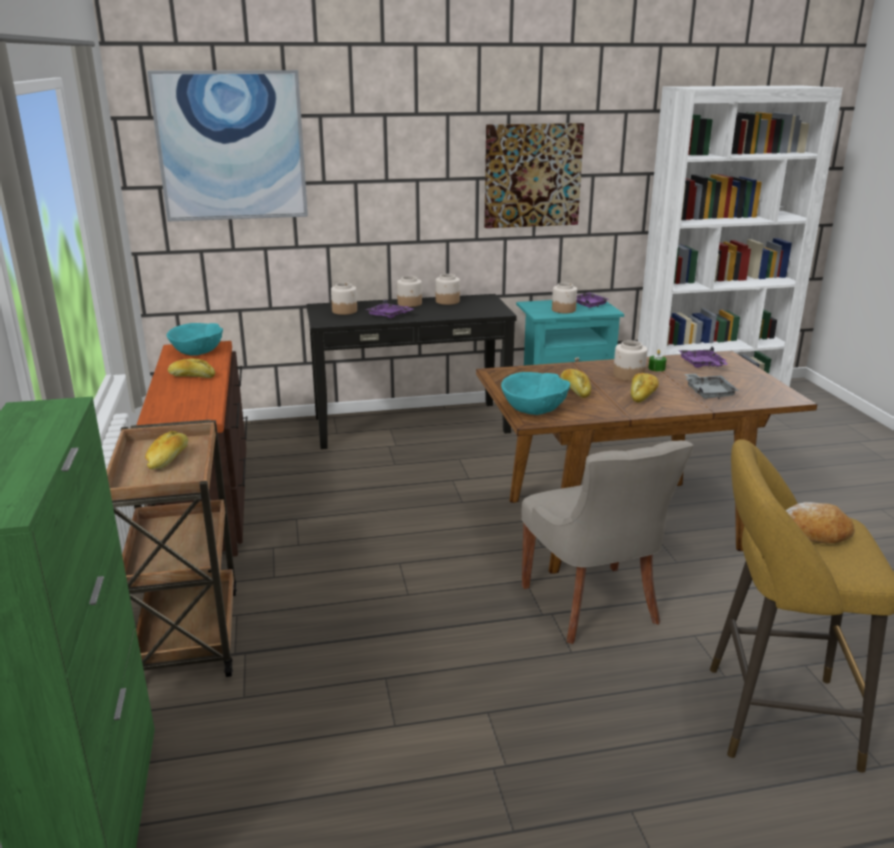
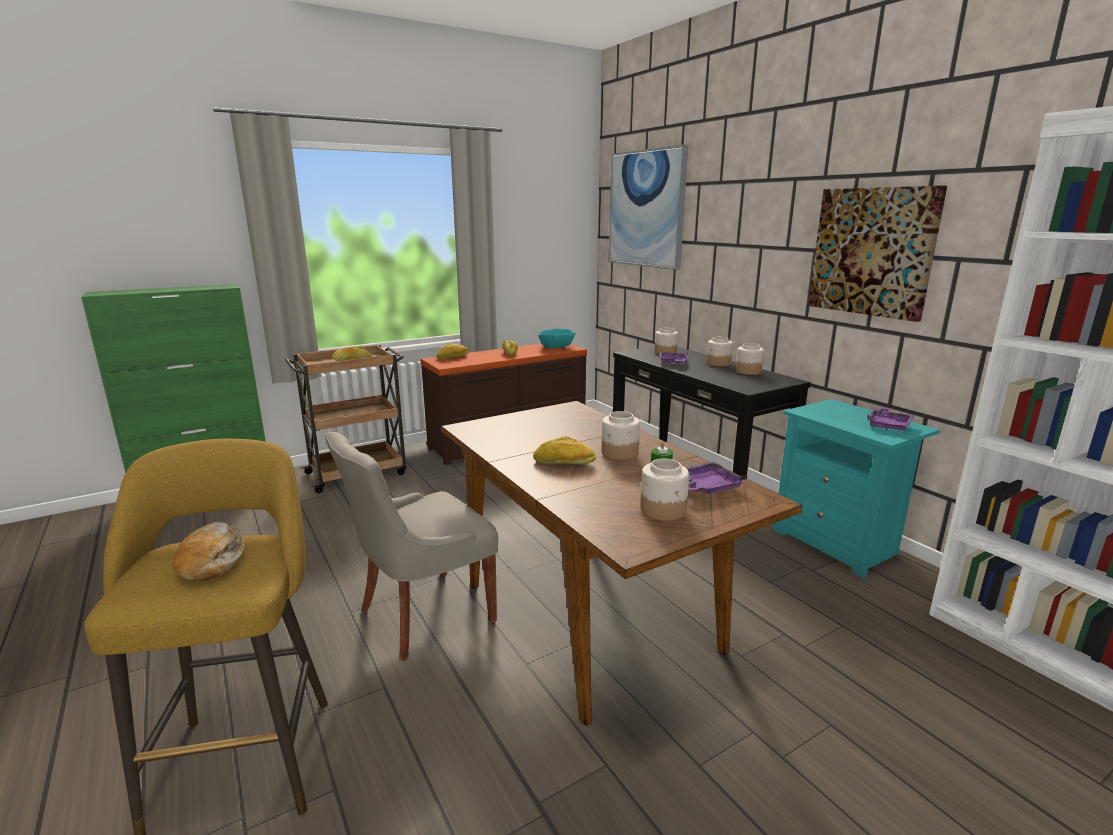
camera: 70 degrees right, 5 degrees down
turquoise bowl [501,372,570,415] -> none
jar [552,283,577,313] -> jar moved to [640,458,689,521]
bread [561,369,591,398] -> bread moved to [437,343,469,359]
grey tray [684,373,739,399] -> none

